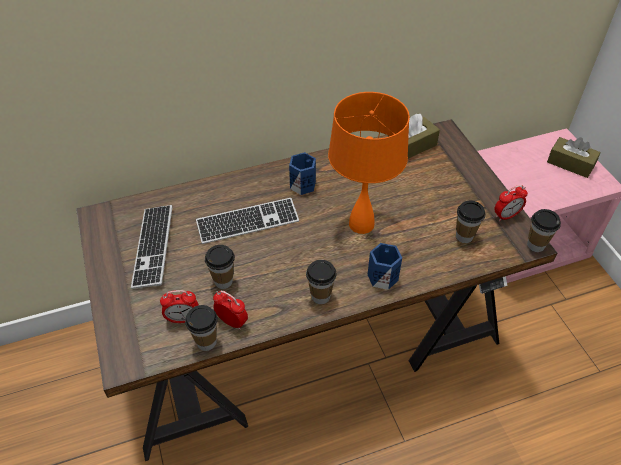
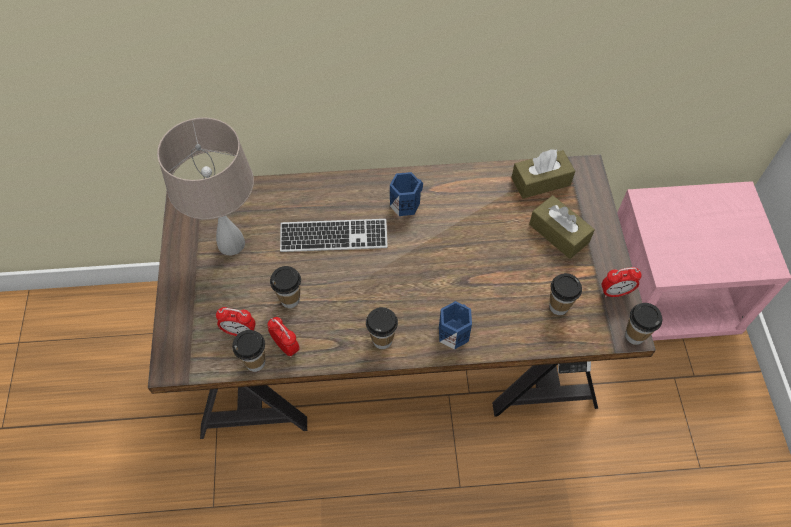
camera: 15 degrees right, 10 degrees up
keyboard [131,205,173,289] -> beige table lamp [157,117,254,255]
orange table lamp [328,92,410,234] -> none
brown tissue box [547,137,601,178] -> brown tissue box moved to [529,195,595,259]

